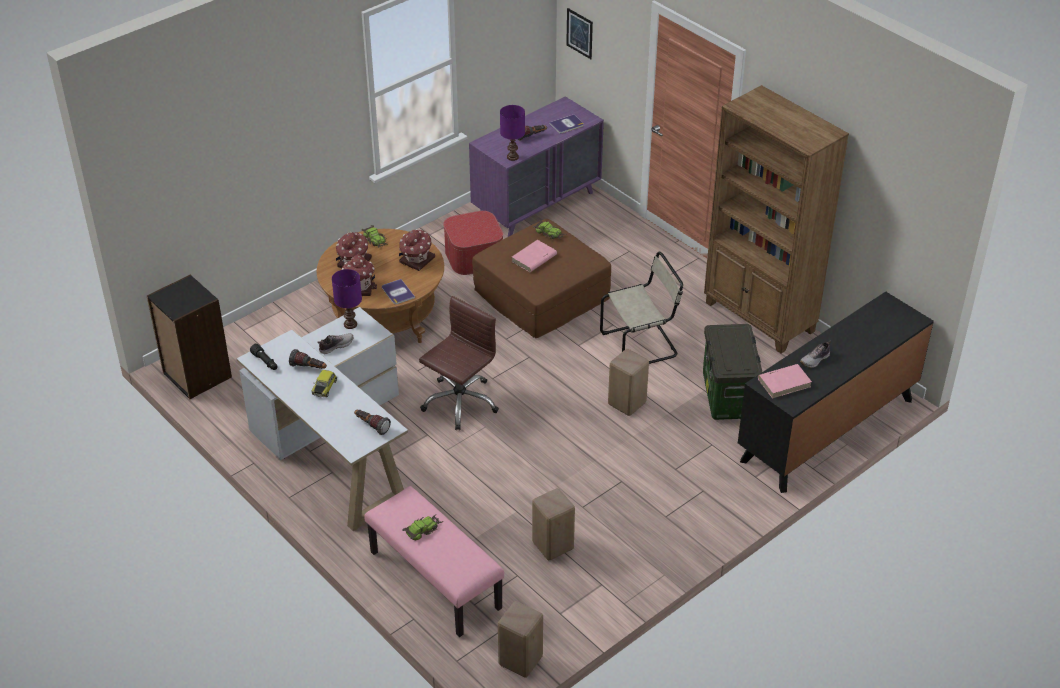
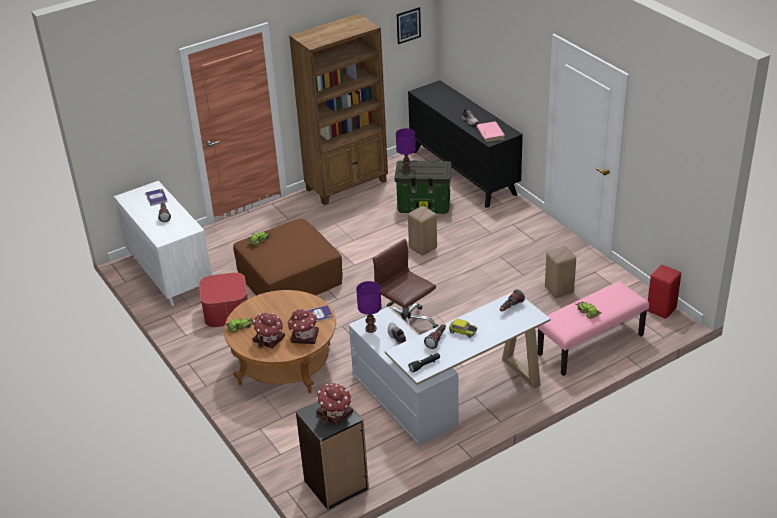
camera: 80 degrees left, 5 degrees down
toy house [399,229,435,271] -> toy house moved to [316,383,353,425]
purple dresser [469,96,604,237] -> white dresser [114,181,212,306]
beige stool [498,601,543,678] -> red stool [647,265,681,318]
purple table lamp [500,105,525,161] -> purple table lamp moved to [396,128,416,172]
pink book [511,240,557,272] -> none
picture [566,8,593,59] -> picture moved to [396,7,421,44]
beige chair [600,252,683,364] -> none

